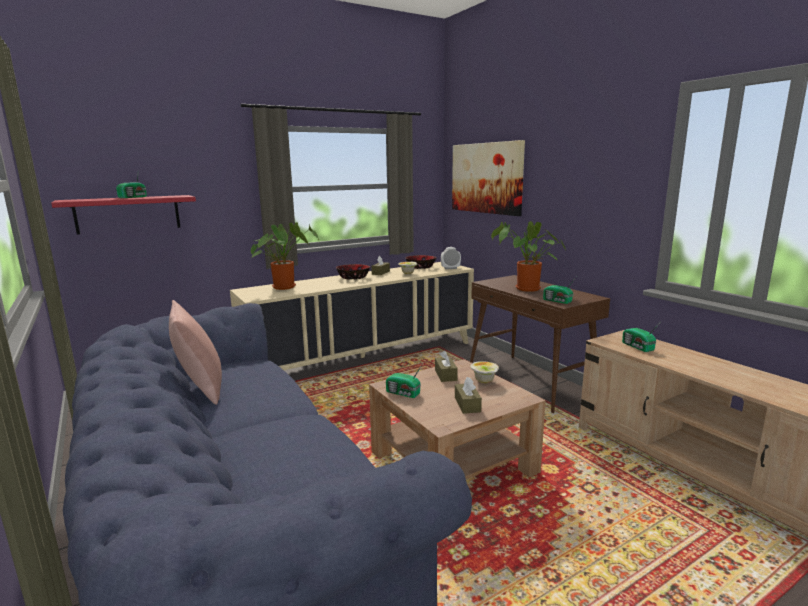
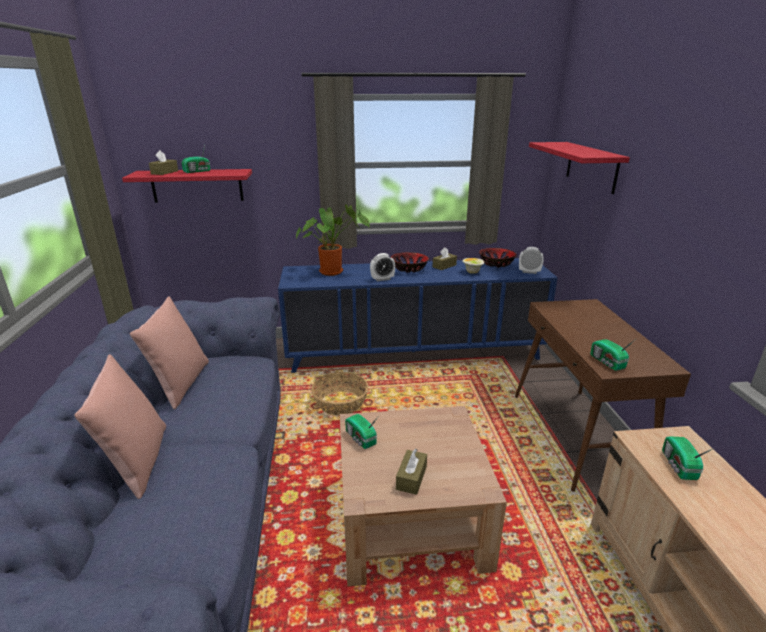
camera: 25 degrees right, 10 degrees up
beige cabinet [230,262,474,370] -> blue cabinet [278,258,558,373]
brown tissue box [435,351,458,382] -> brown tissue box moved to [149,150,178,175]
picture [452,140,525,216] -> red shelf [529,142,630,194]
bowl [470,361,499,383] -> none
potted plant [491,221,566,292] -> none
none -> pink pillow [74,354,166,499]
none -> basket [311,372,368,416]
none -> alarm clock [370,253,395,281]

